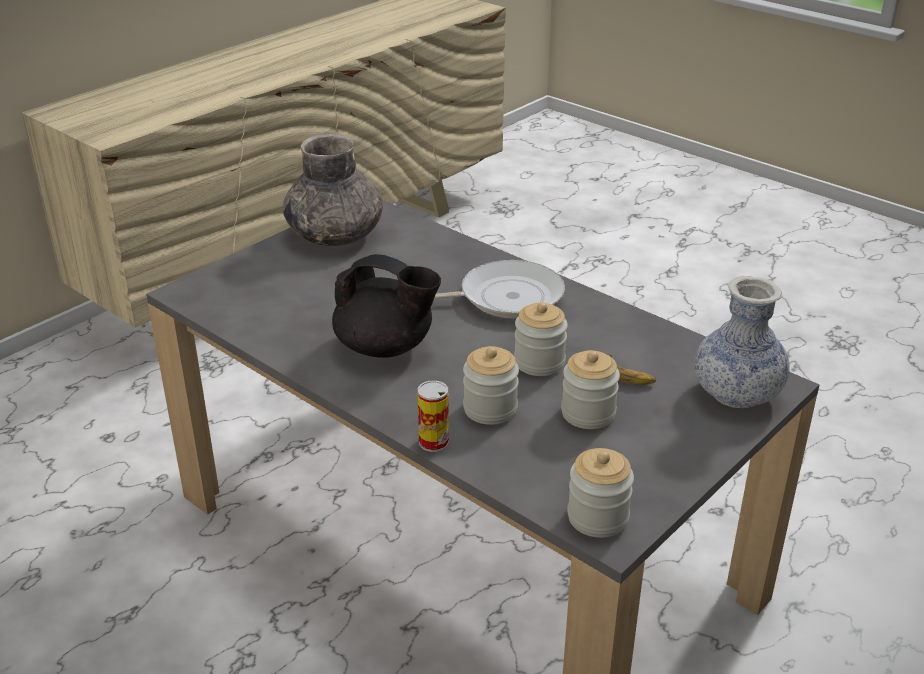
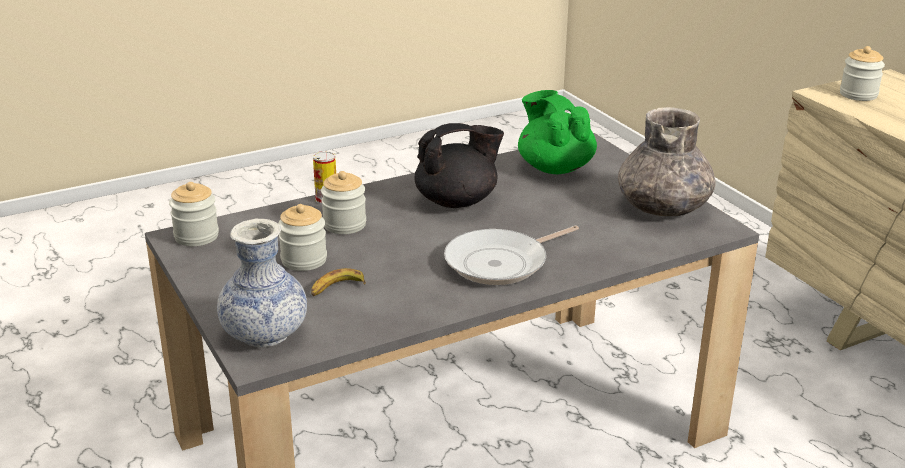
camera: 110 degrees right, 5 degrees down
black teapot [332,254,441,358] -> black teapot turned 150 degrees counterclockwise [414,123,504,208]
frying pan [434,260,565,318] -> frying pan turned 45 degrees clockwise [444,225,579,285]
jar [514,302,568,376] -> jar moved to [840,46,885,101]
none -> green teapot [518,90,597,174]

